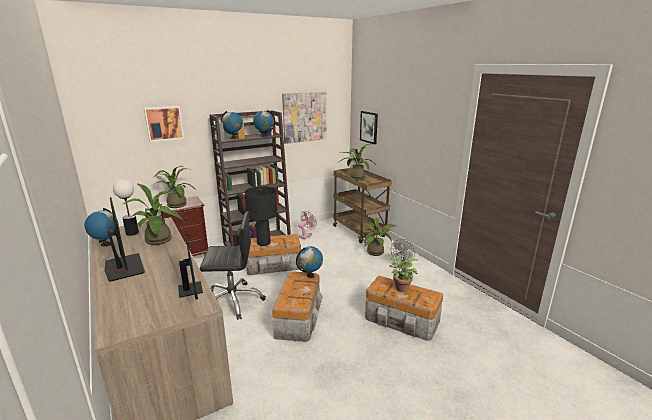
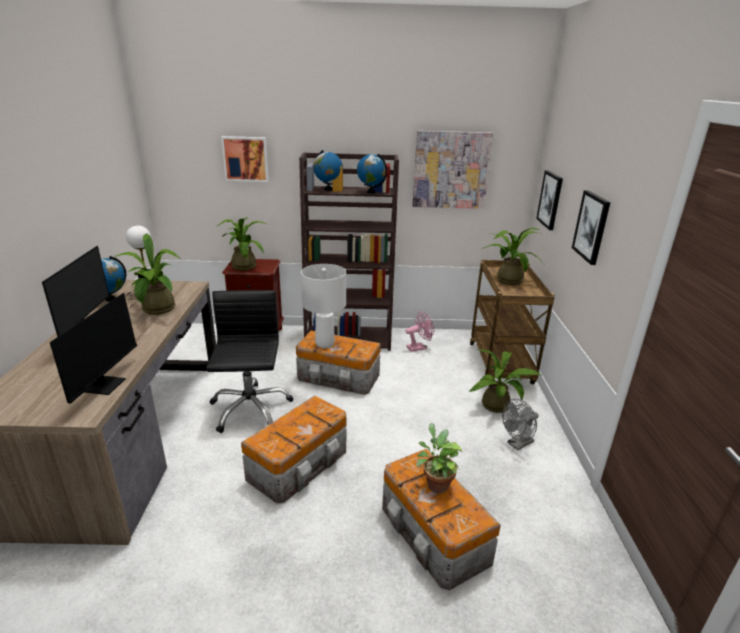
camera: 30 degrees right, 5 degrees up
black office chair [200,211,266,320] -> black office chair turned 120 degrees counterclockwise [206,290,293,433]
black table lamp [244,186,277,246] -> white table lamp [301,264,346,348]
globe [296,246,323,278] -> none
none -> picture [572,190,610,265]

